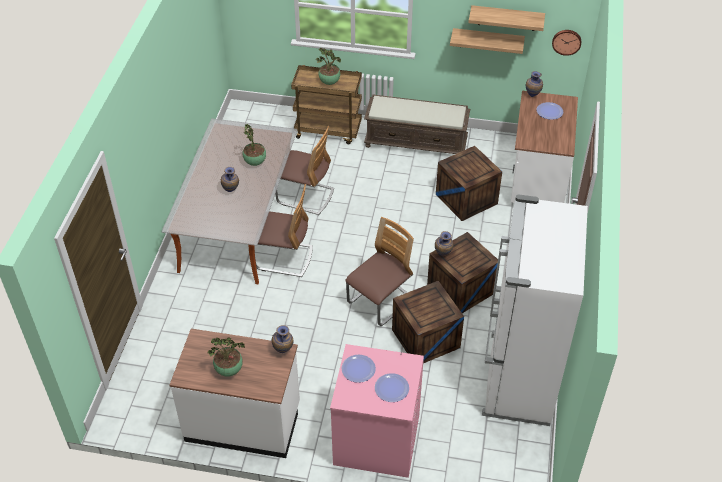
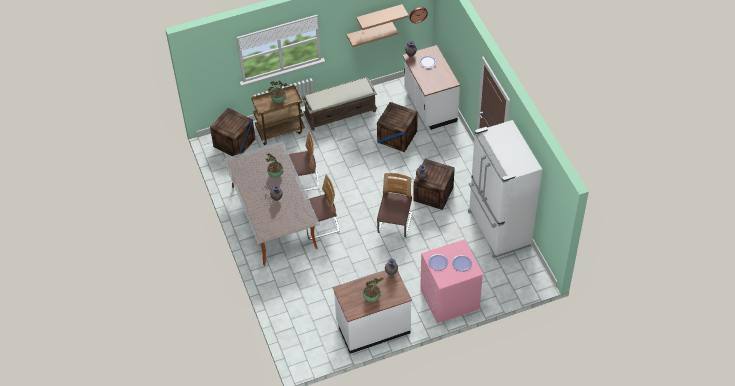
camera: 30 degrees left, 5 degrees up
crate [392,281,464,363] -> crate moved to [210,108,255,156]

